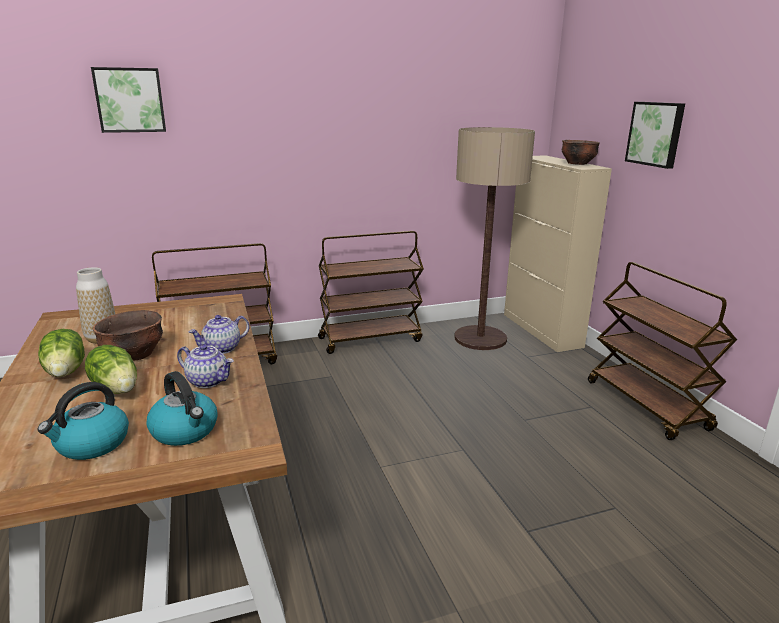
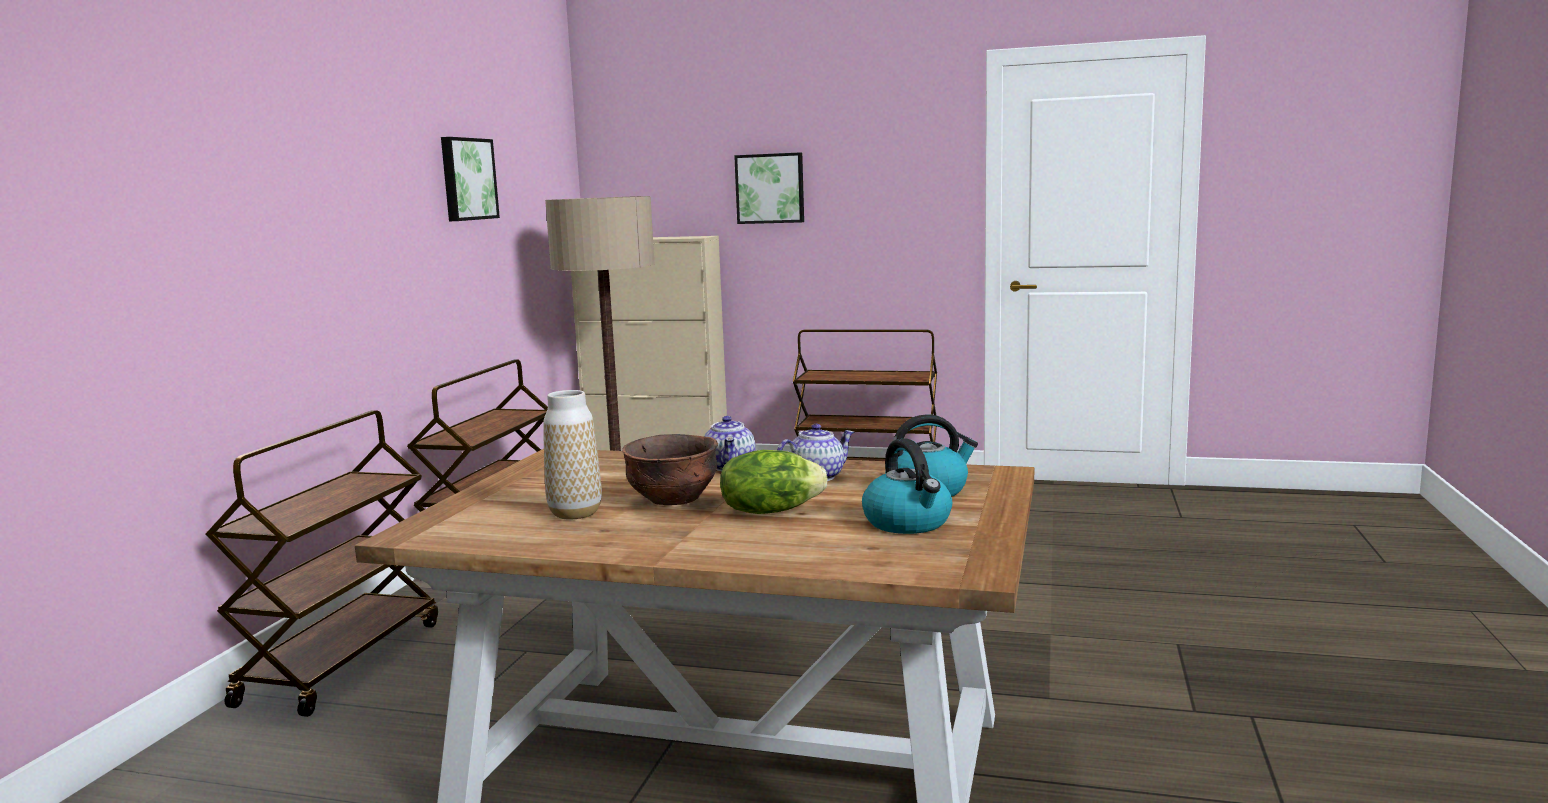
camera: 55 degrees left, 10 degrees down
lettuce [38,329,85,377] -> none
picture [91,67,166,133] -> picture moved to [441,137,500,221]
brown bowl [562,140,600,165] -> none

